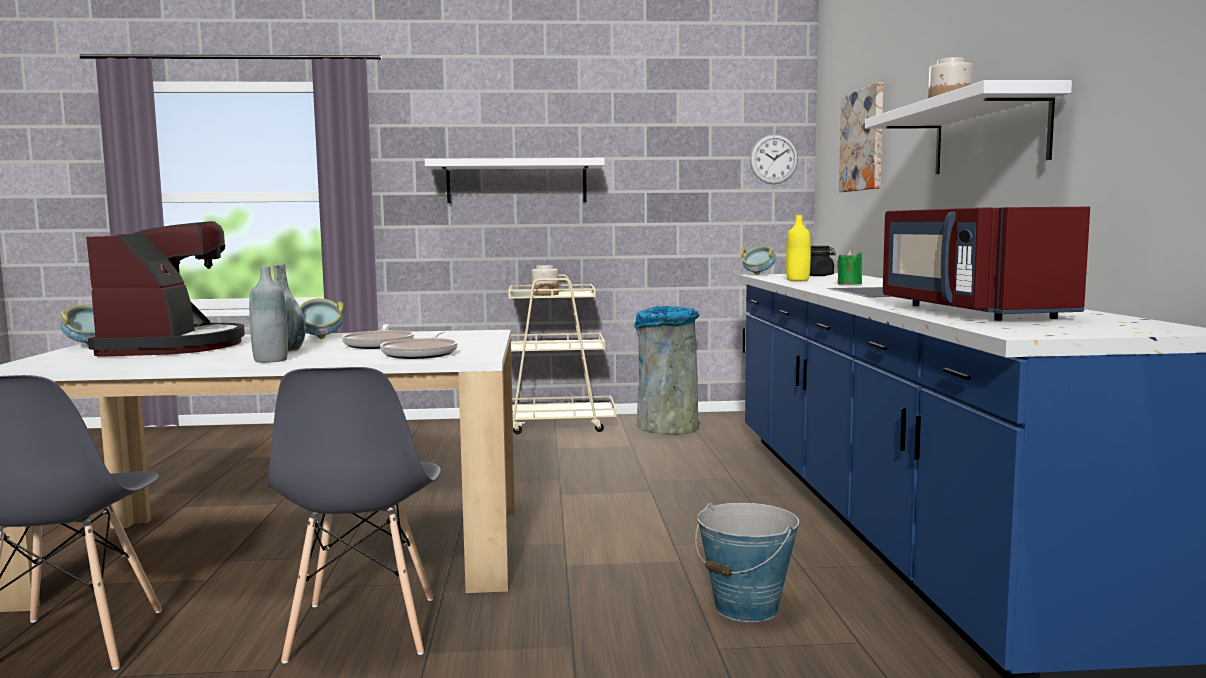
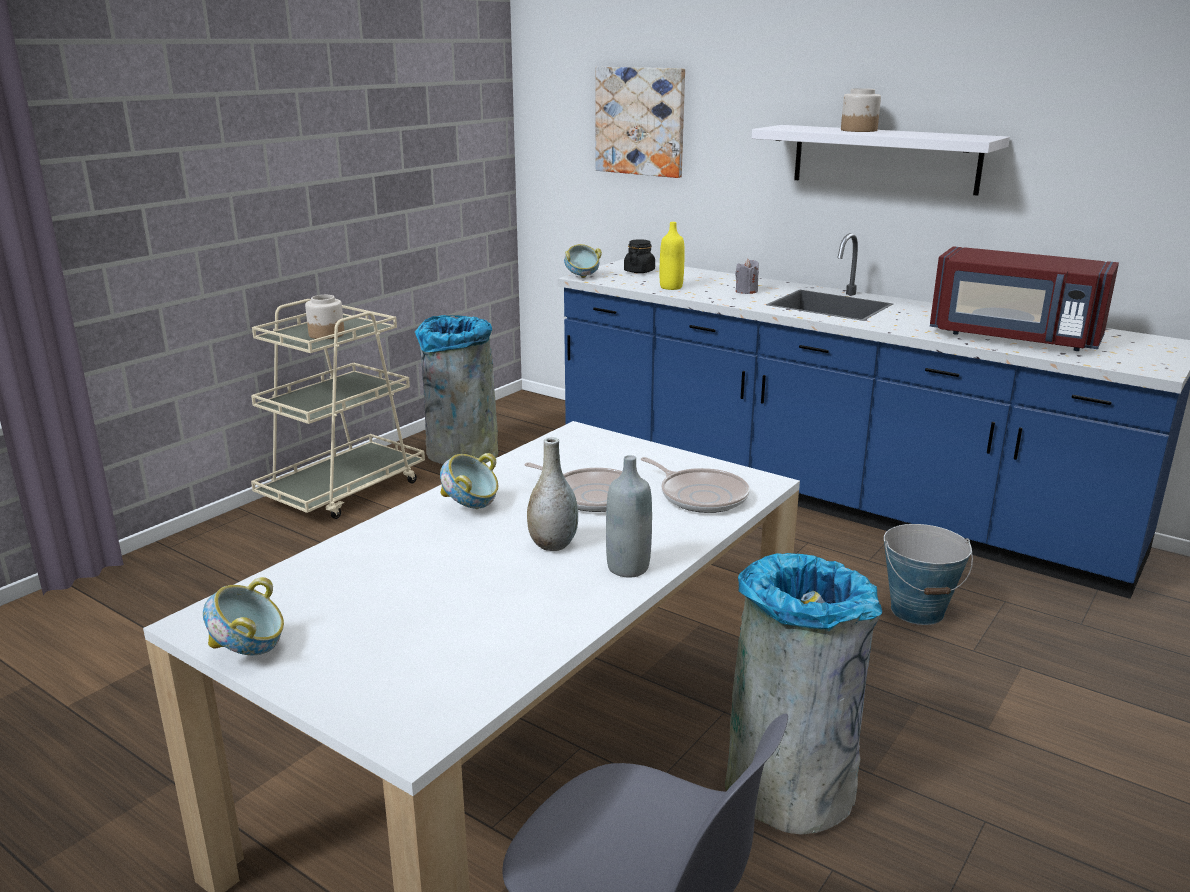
camera: 50 degrees left, 15 degrees up
coffee machine [86,221,245,357] -> none
grey chair [268,367,441,664] -> grey trash can [725,553,882,835]
white shelf [425,158,605,203] -> none
wall clock [750,134,798,184] -> none
green candle [837,250,862,285] -> grey candle [735,259,759,294]

